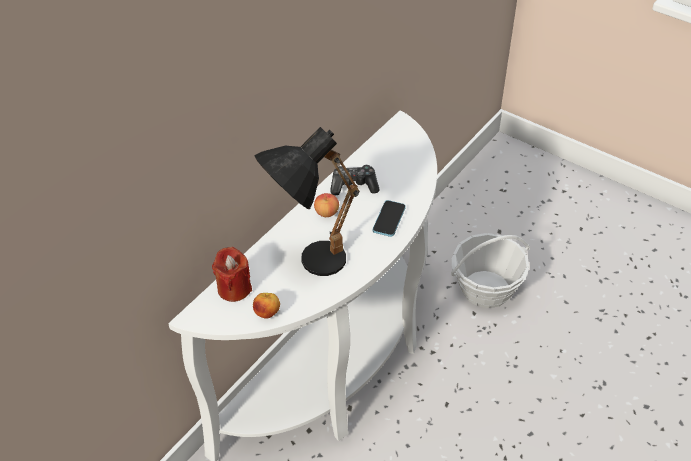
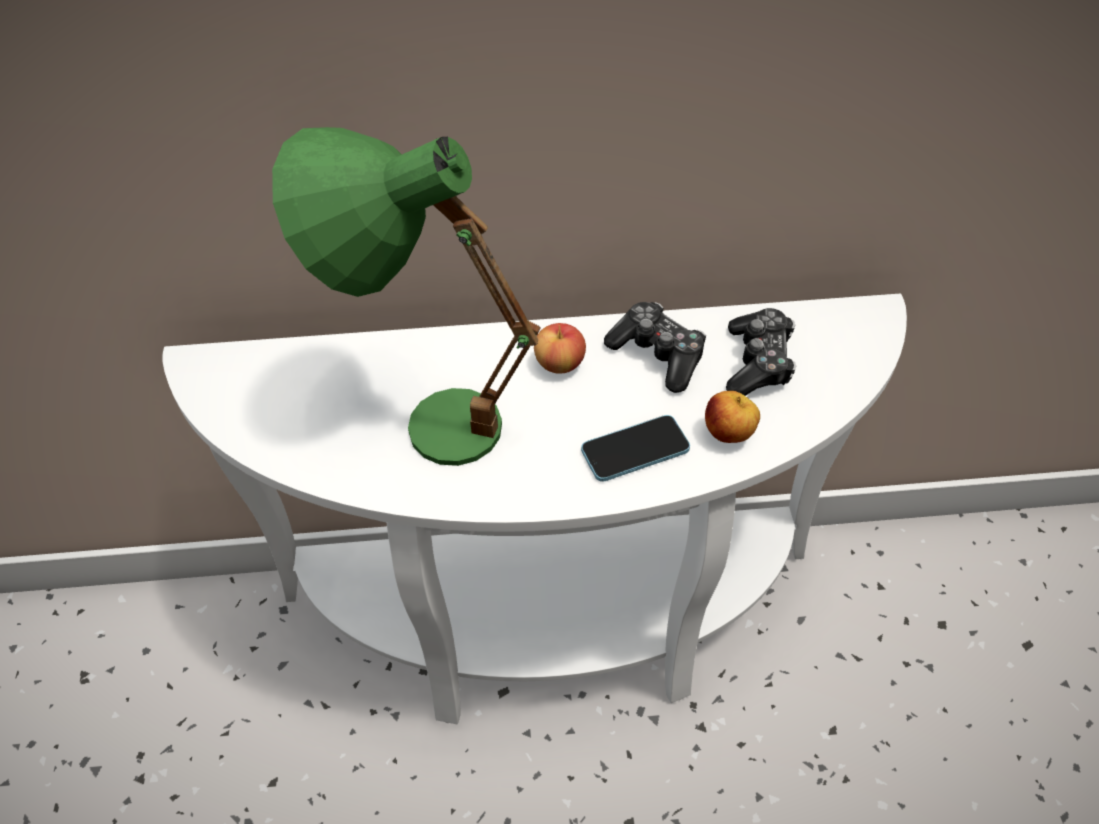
camera: 50 degrees right, 5 degrees up
red candle [212,247,252,302] -> none
apple [253,293,280,319] -> apple moved to [705,391,760,443]
black table lamp [254,127,360,276] -> green table lamp [272,127,540,466]
basket [451,233,530,308] -> none
none -> game controller [726,308,796,396]

